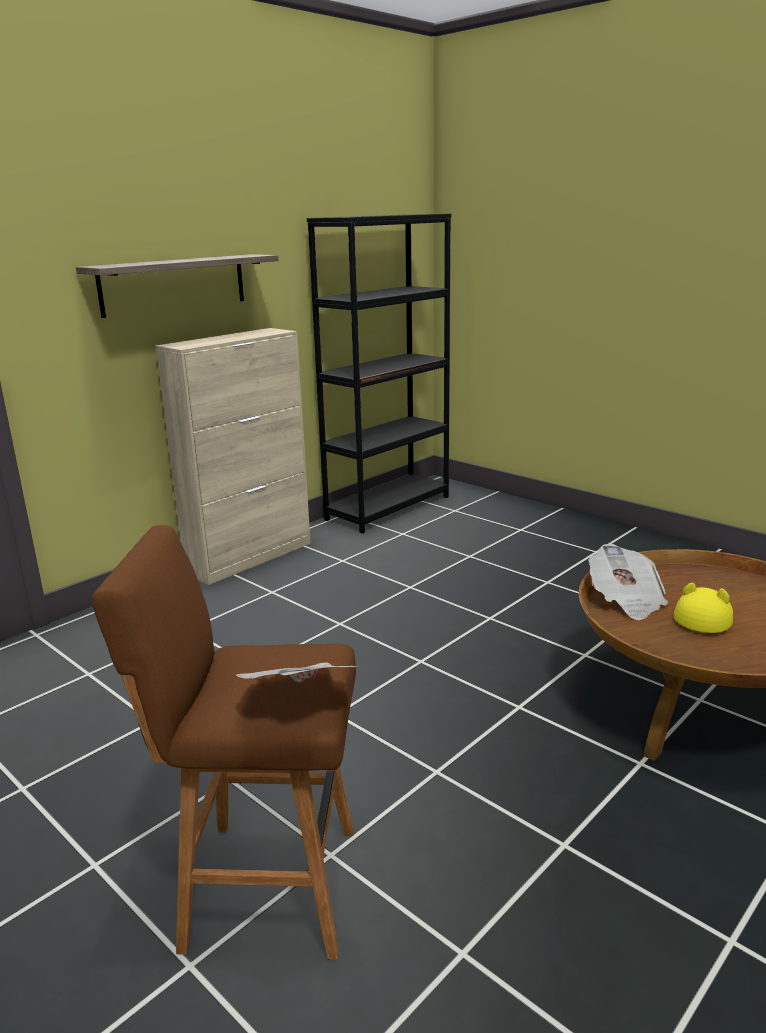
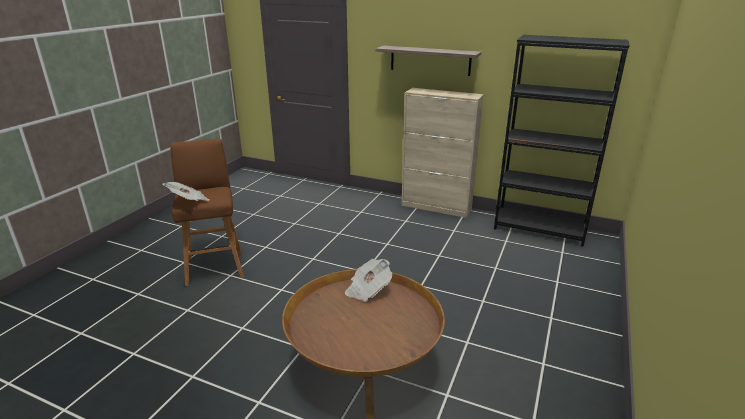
camera: 70 degrees right, 5 degrees up
yellow hat [673,583,733,633] -> none

